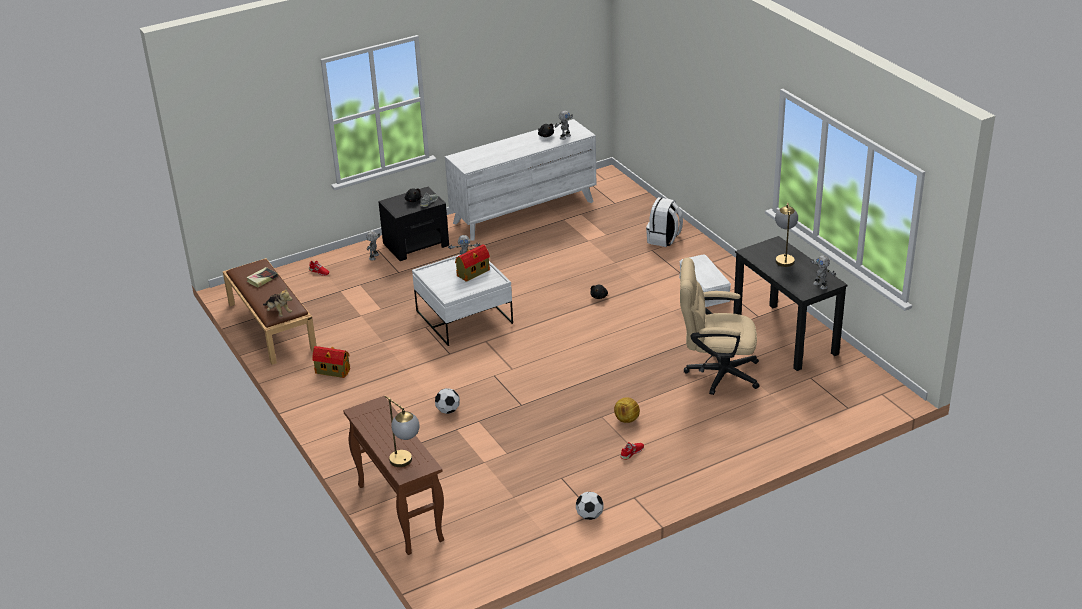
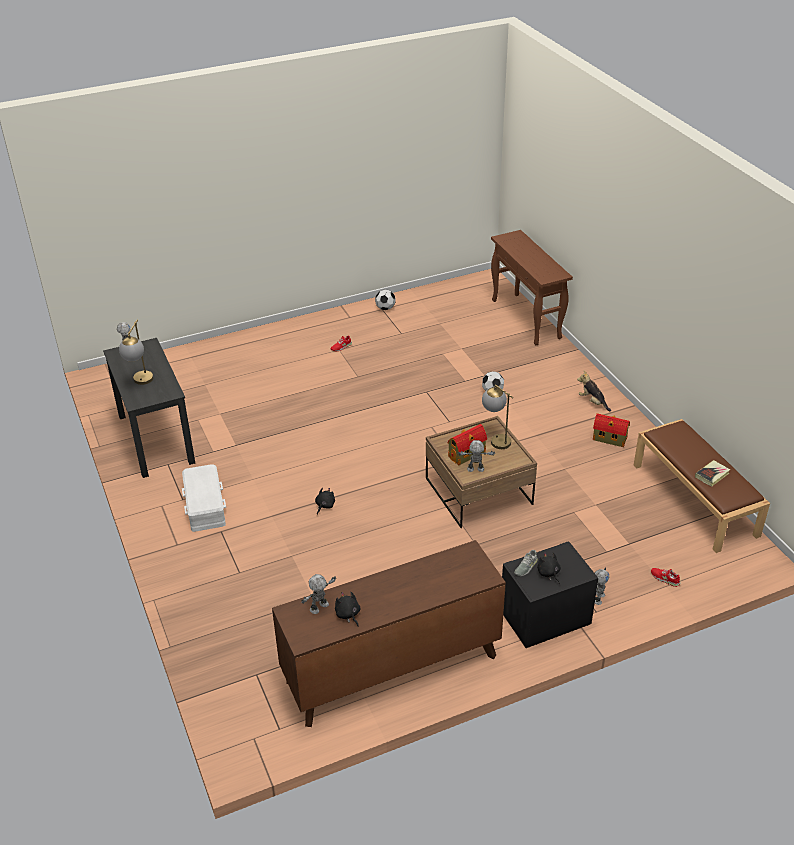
camera: 175 degrees left, 5 degrees up
plush toy [263,288,292,317] -> plush toy moved to [577,371,611,412]
table lamp [385,396,420,467] -> table lamp moved to [482,385,513,449]
white coffee table [412,254,513,346] -> brown coffee table [426,416,537,528]
white dresser [445,119,596,240] -> brown dresser [272,540,506,727]
football [614,397,640,423] -> none
white backpack [646,197,683,247] -> none
beige office chair [680,257,760,395] -> none

